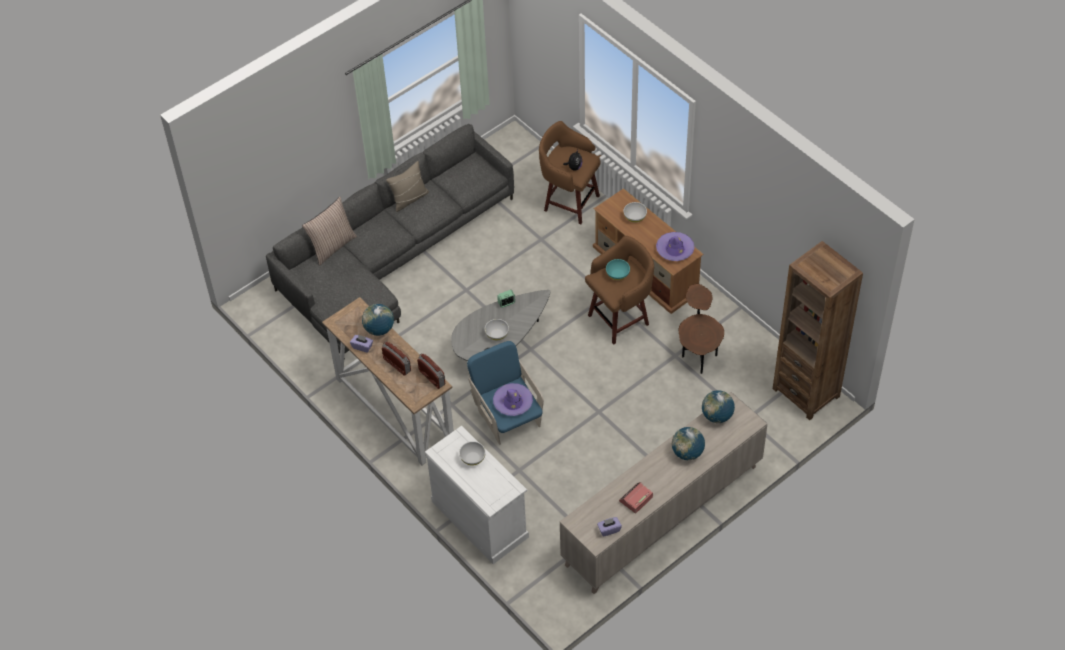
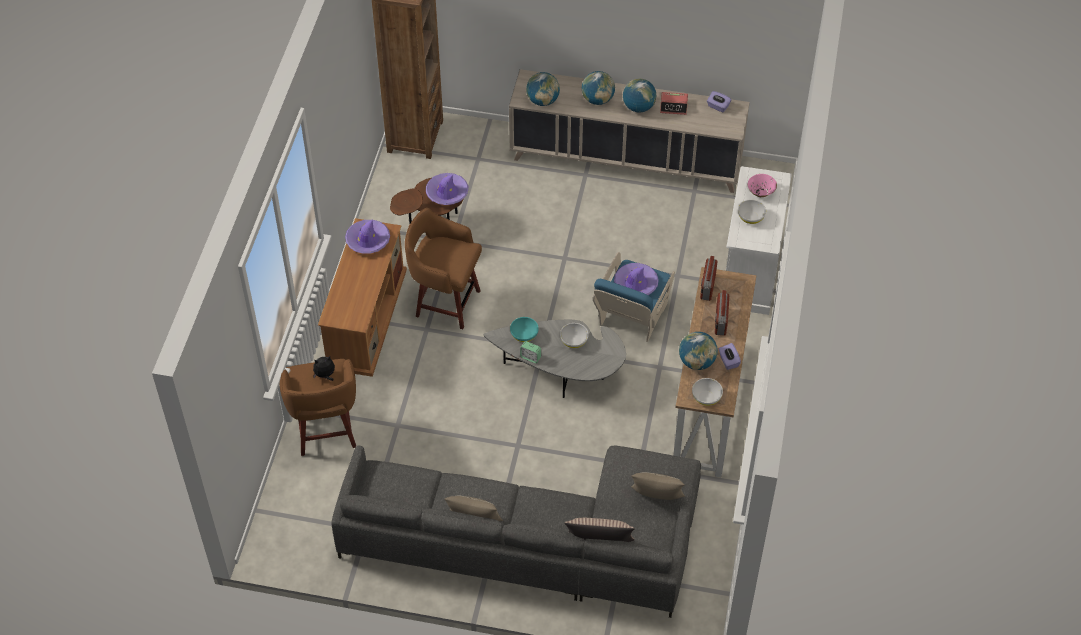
camera: 130 degrees left, 0 degrees up
turquoise bowl [606,259,630,280] -> turquoise bowl moved to [510,317,539,342]
white bowl [623,202,647,223] -> white bowl moved to [692,378,723,406]
none -> purple hat [426,173,468,205]
none -> globe [623,78,656,113]
none -> beige pillow [631,472,685,500]
none -> pink bowl [748,174,777,197]

